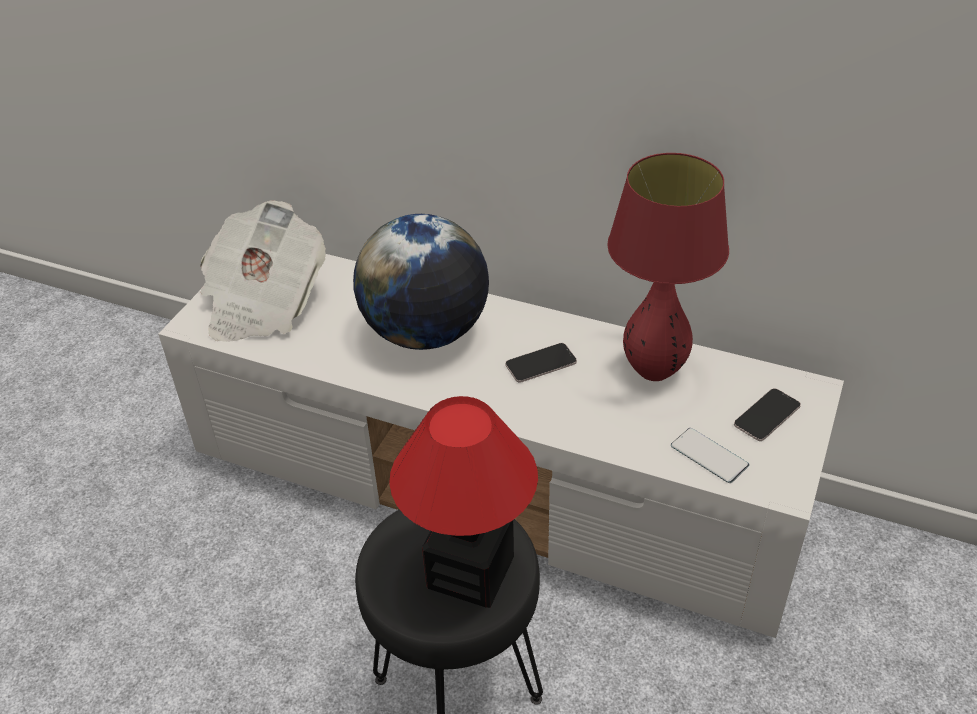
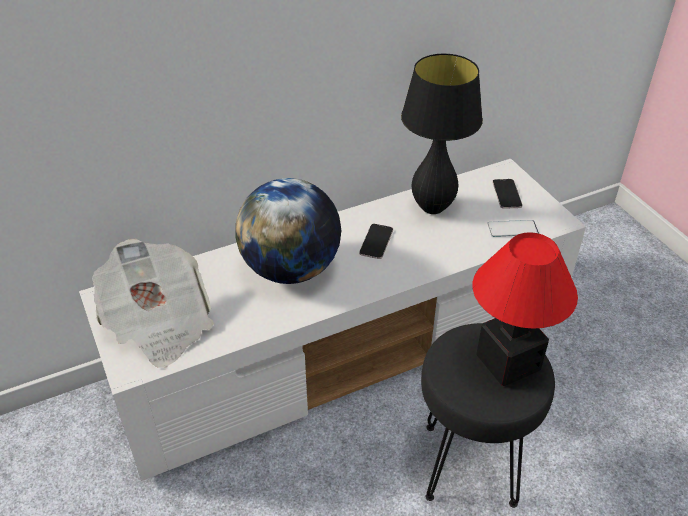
camera: 50 degrees left, 0 degrees up
red table lamp [607,153,729,381] -> black table lamp [401,54,483,214]

